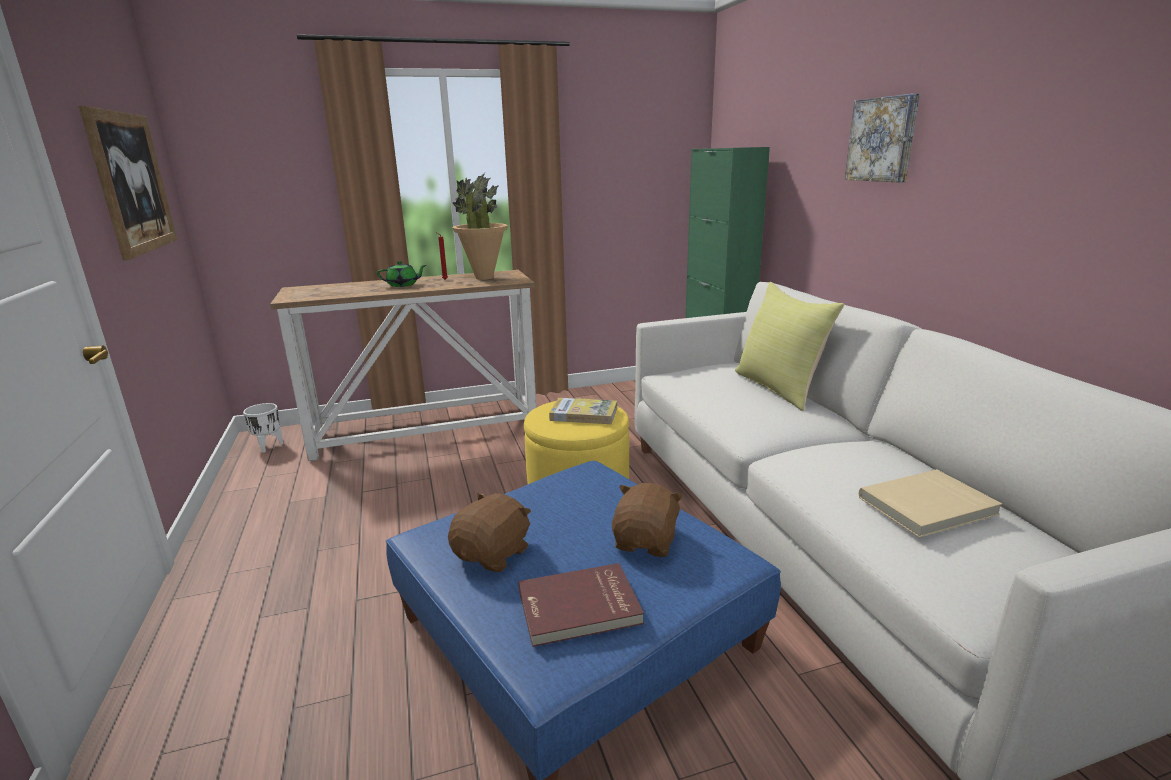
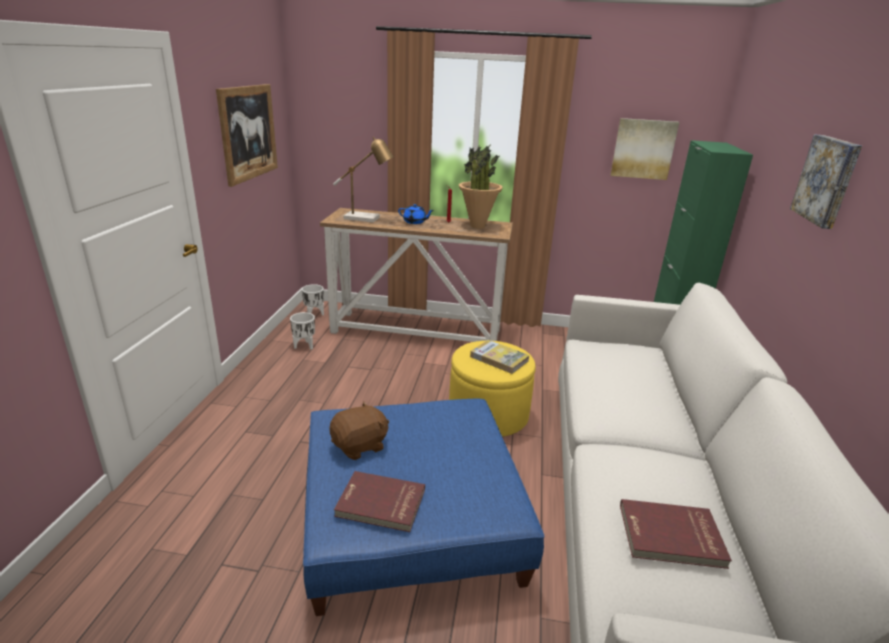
camera: 25 degrees right, 5 degrees up
green teapot [377,261,426,287] -> blue teapot [398,204,434,224]
brown plush toy [612,483,684,557] -> none
yellow pillow [735,282,844,411] -> none
beige book [859,469,1002,538] -> red book [620,499,732,569]
none -> white planter [290,312,315,350]
none -> table lamp [333,137,394,223]
none -> picture [611,118,679,180]

